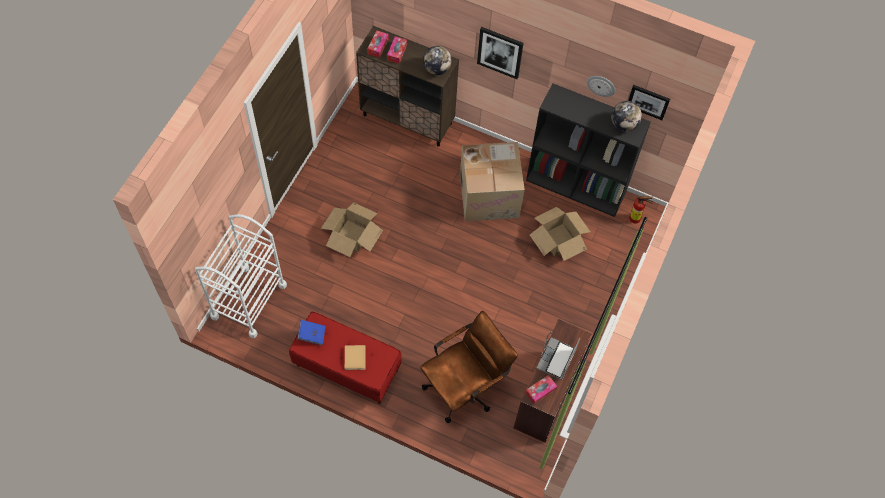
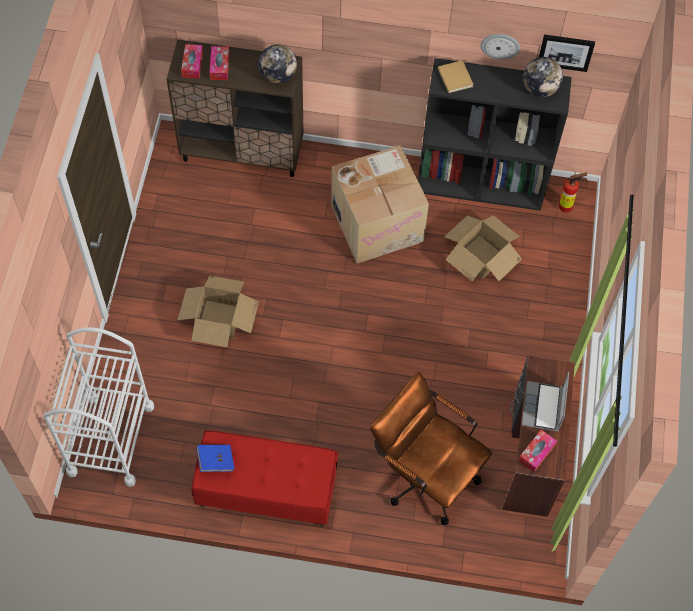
camera: 15 degrees left, 0 degrees up
beige book [345,345,365,370] -> beige book moved to [438,60,474,93]
brown office chair [420,311,518,423] -> brown office chair turned 90 degrees counterclockwise [370,372,492,525]
picture [477,27,524,79] -> none

